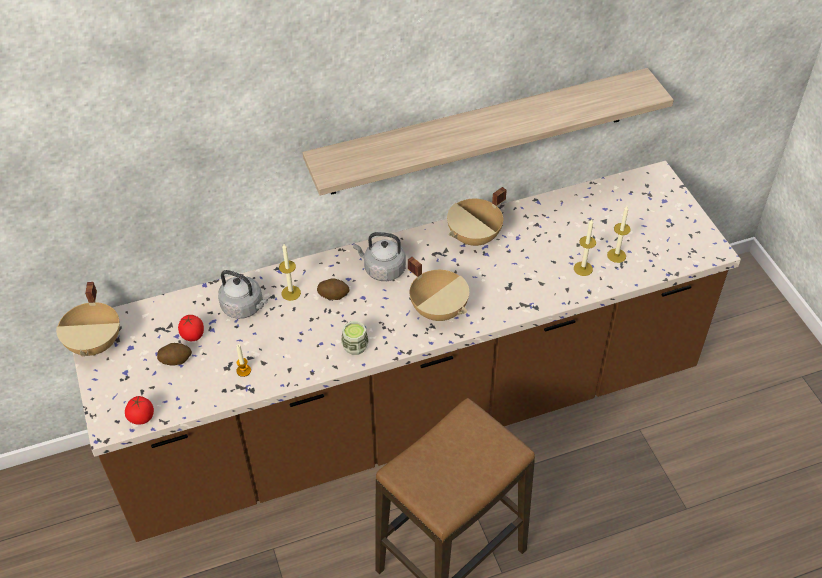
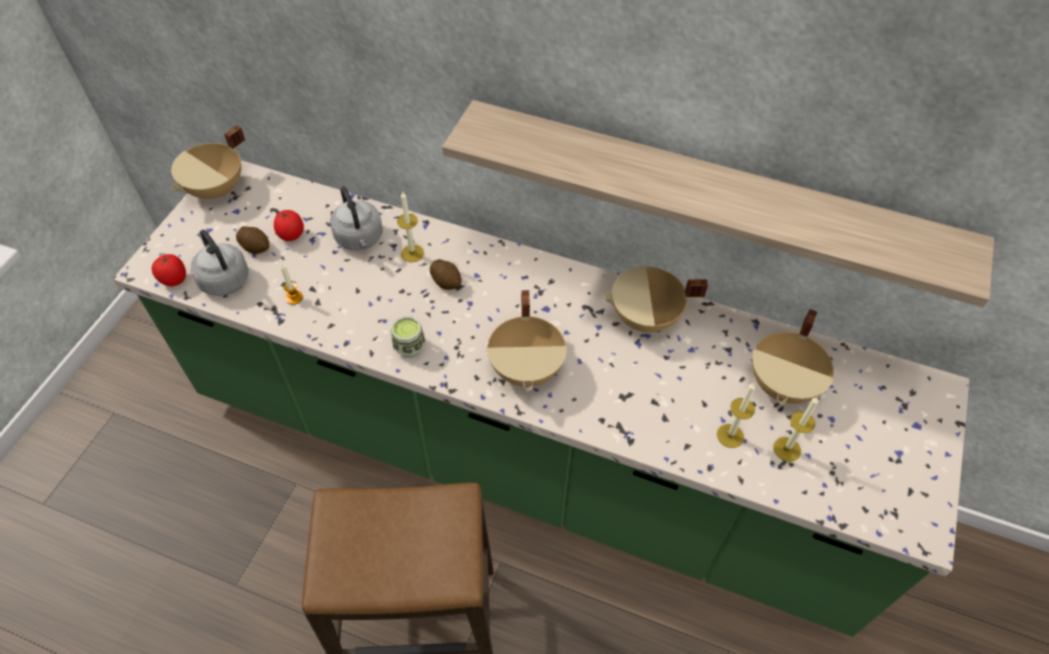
camera: 40 degrees right, 5 degrees up
brown counter [73,161,741,542] -> green counter [113,160,969,637]
grey kettle [353,232,406,281] -> grey kettle moved to [191,230,249,296]
none -> beige cooking pot [752,309,834,404]

